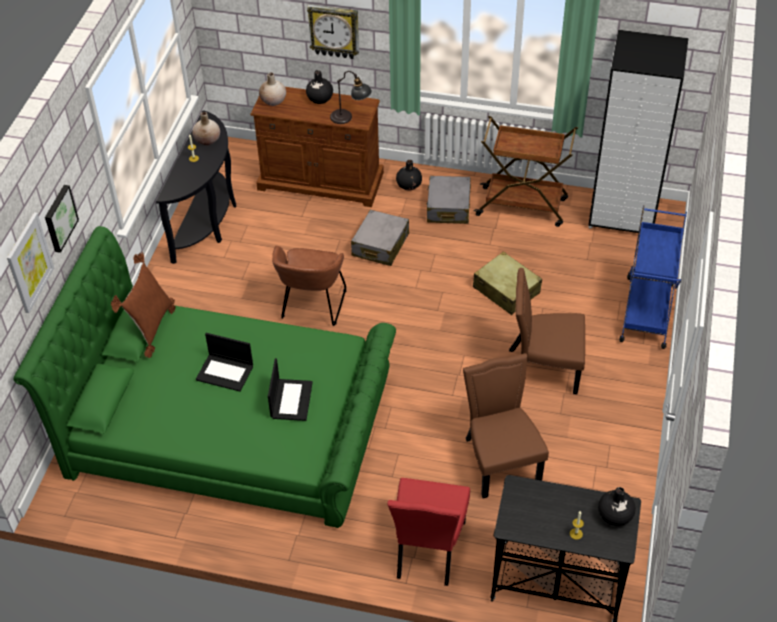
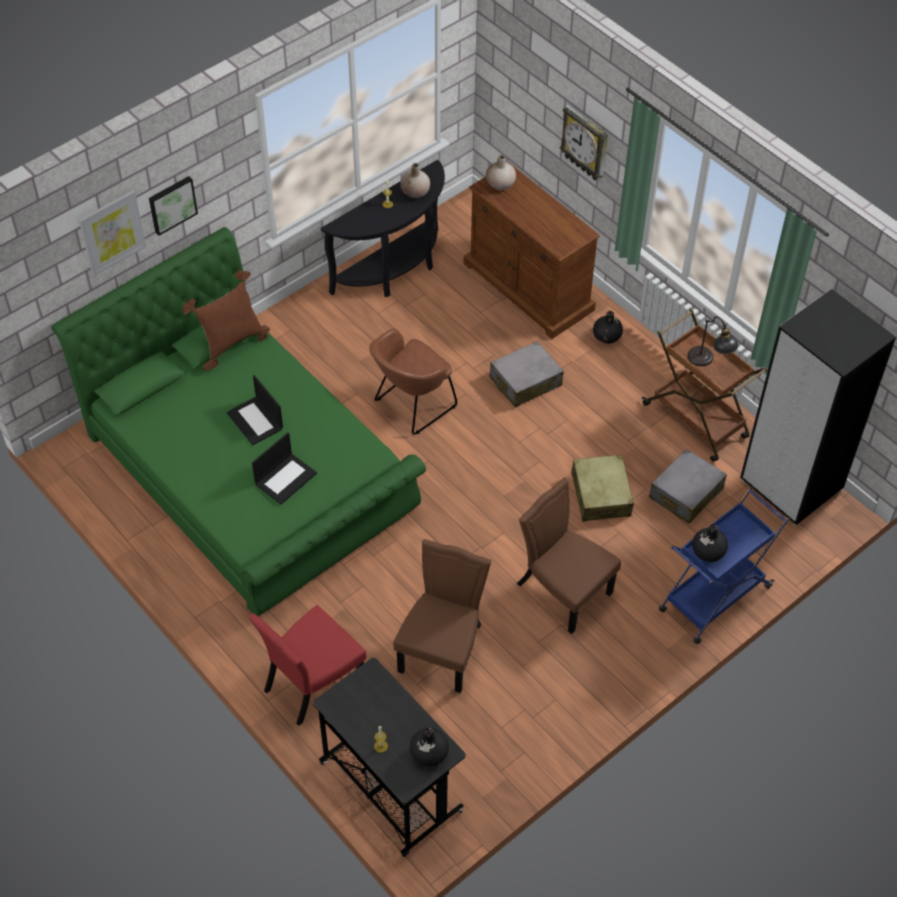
camera: 35 degrees right, 5 degrees up
black vase [306,70,333,104] -> black vase moved to [692,524,728,562]
grey table lamp [330,71,372,124] -> grey table lamp moved to [688,316,739,366]
grey suitcase [426,176,471,224] -> grey suitcase moved to [649,449,727,524]

